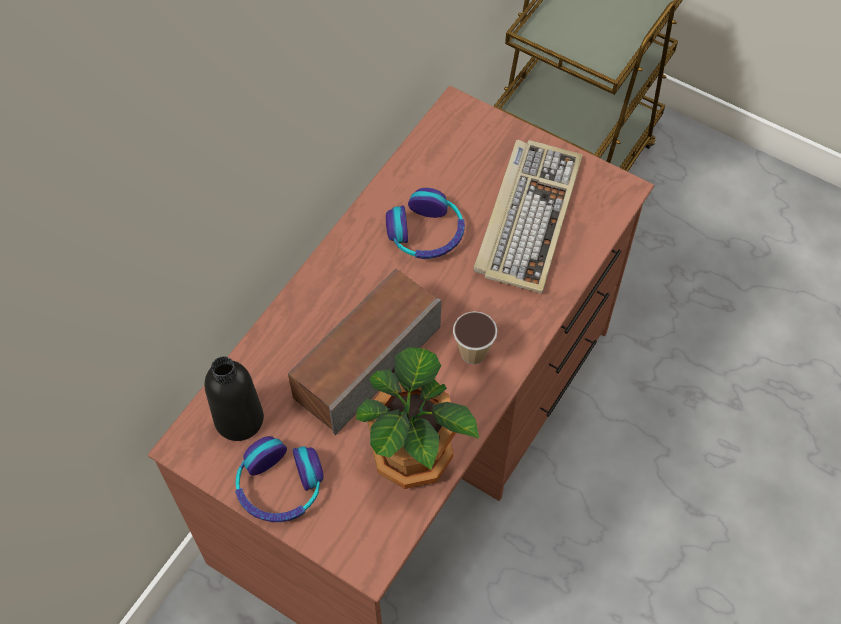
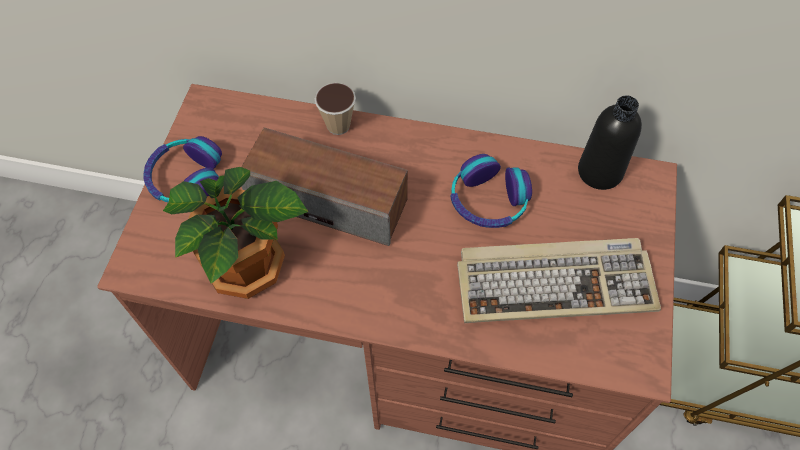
camera: 70 degrees right, 0 degrees up
black bottle [204,356,264,441] -> black bottle moved to [578,95,642,190]
cup [453,311,498,364] -> cup moved to [314,83,356,135]

